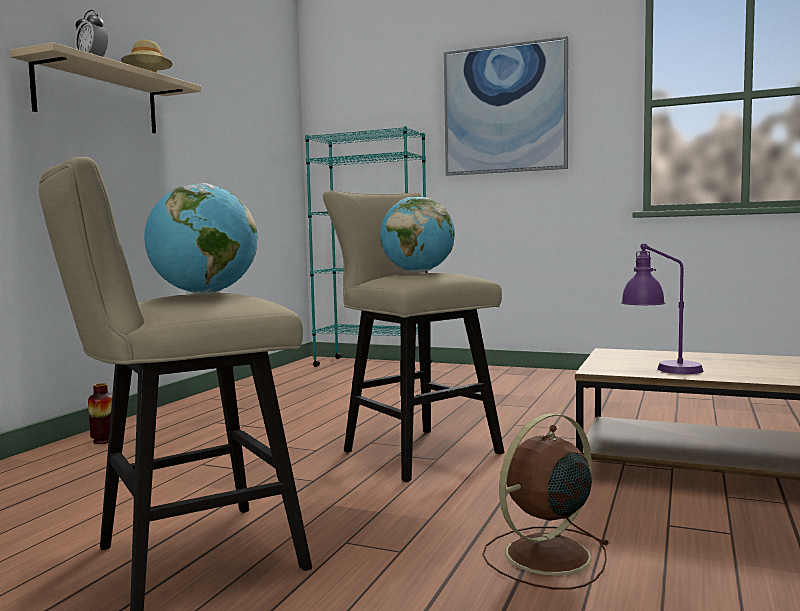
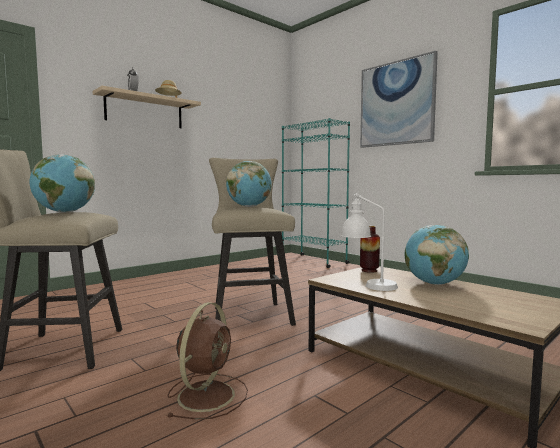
camera: 25 degrees right, 0 degrees up
vase [88,383,112,444] -> vase moved to [360,226,380,273]
brown fan [482,413,610,590] -> brown fan turned 120 degrees clockwise [166,302,248,419]
purple table lamp [621,243,703,374] -> white table lamp [341,193,398,291]
none -> globe [405,225,469,285]

